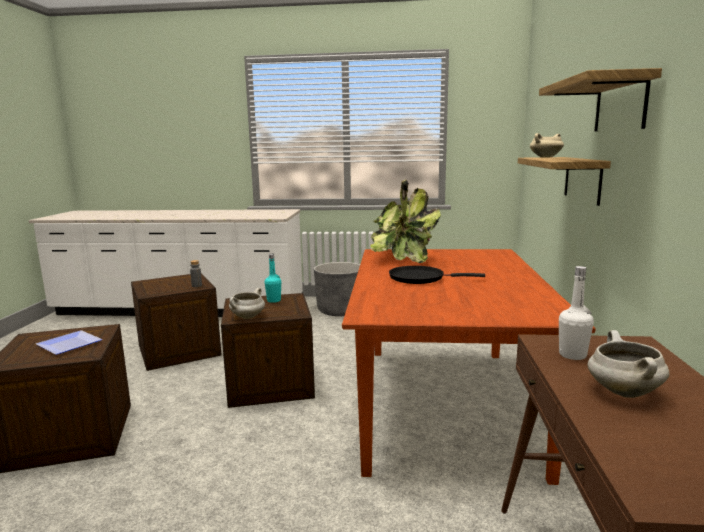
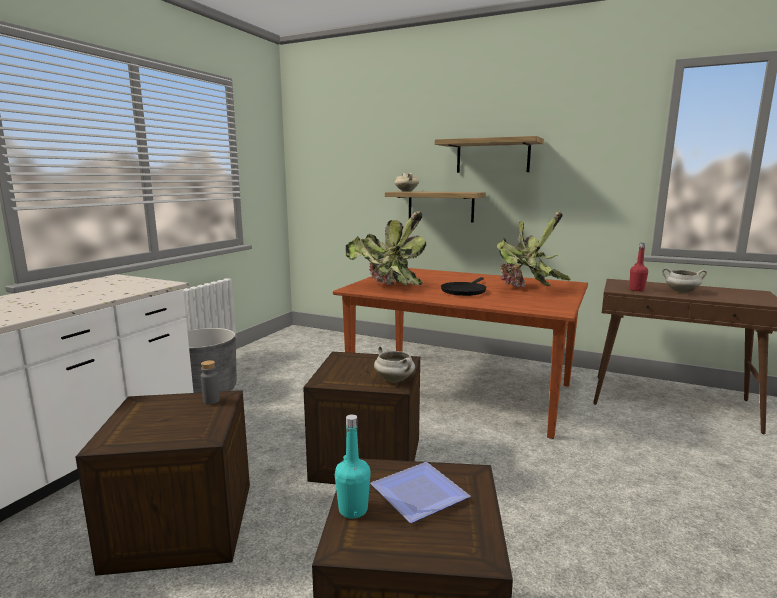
camera: 70 degrees left, 0 degrees up
turquoise bottle [265,254,281,303] -> turquoise bottle moved to [335,414,371,519]
white bottle [559,266,594,360] -> red bottle [630,243,648,291]
none -> potted plant [497,211,571,288]

